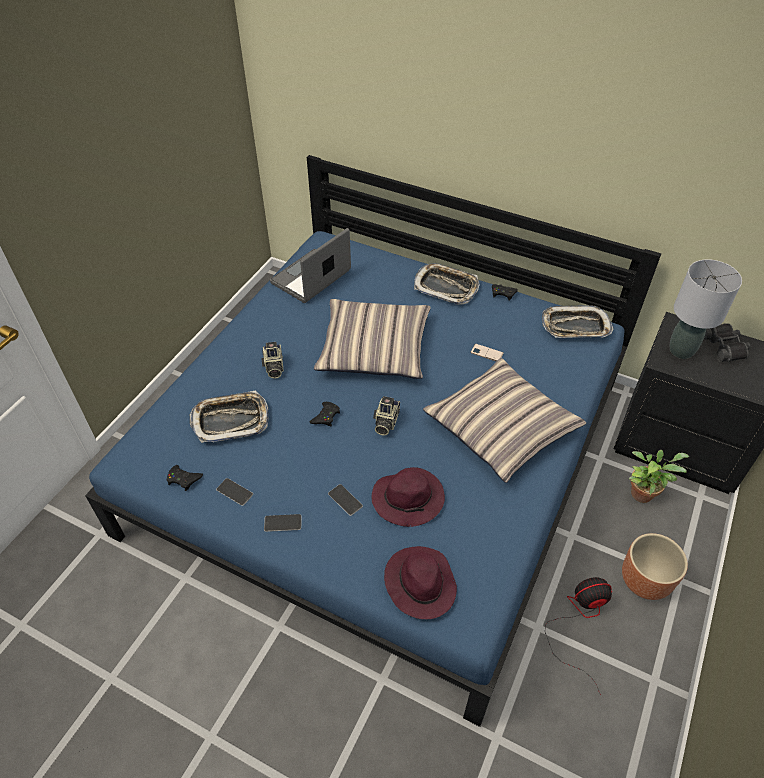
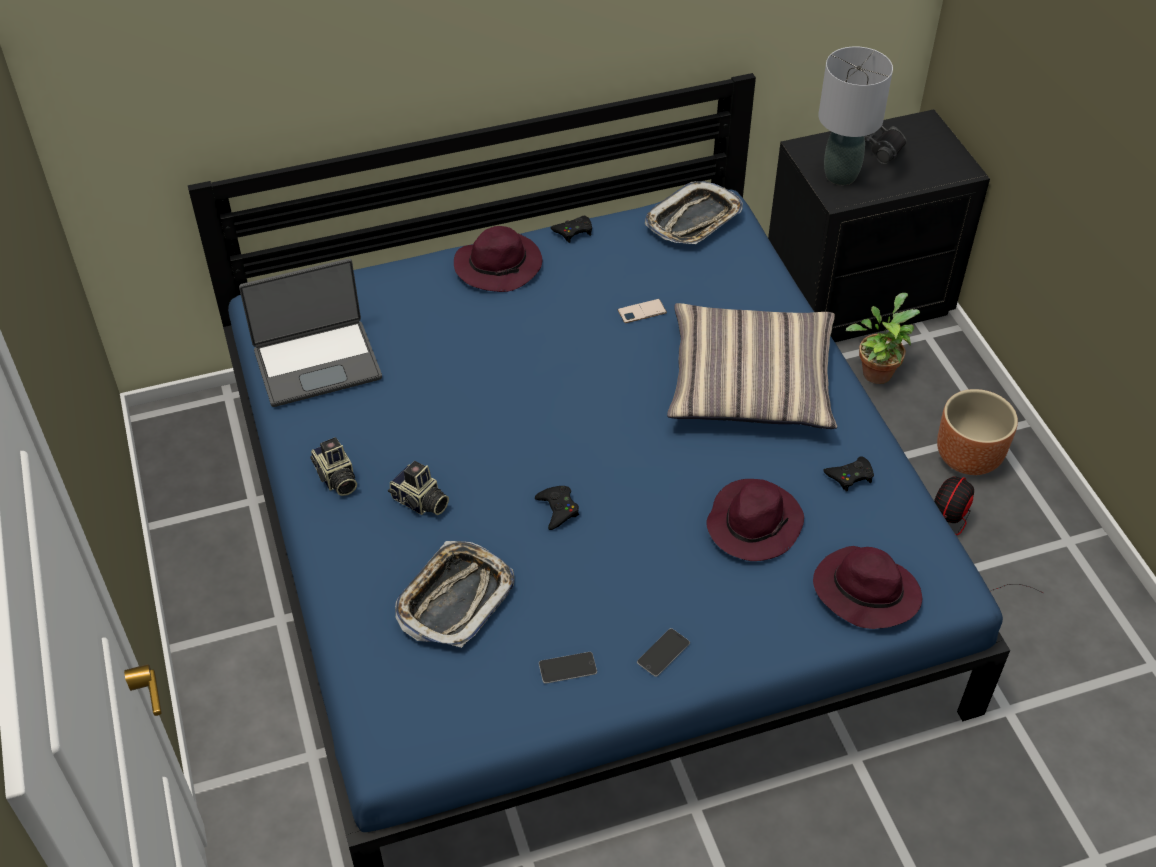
camera: 45 degrees left, 0 degrees up
black game controller [167,465,203,491] -> black game controller moved to [823,456,874,492]
laptop [270,228,351,303] -> laptop turned 105 degrees counterclockwise [239,258,382,407]
pillow [314,299,431,379] -> none
phone [328,484,363,516] -> none
camera [373,396,400,436] -> camera moved to [310,437,357,496]
tray [414,263,480,305] -> purple hat [454,226,543,292]

